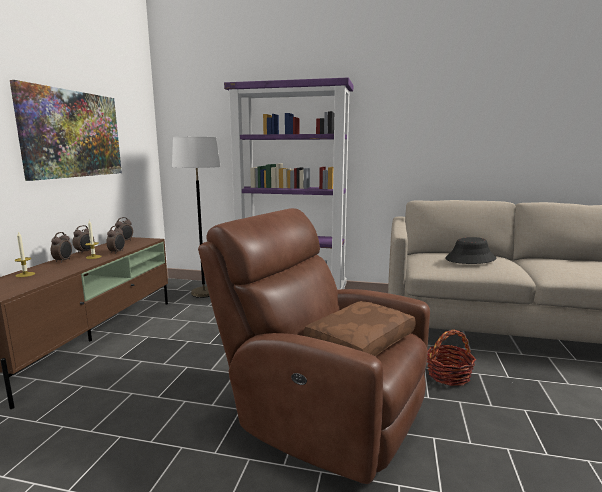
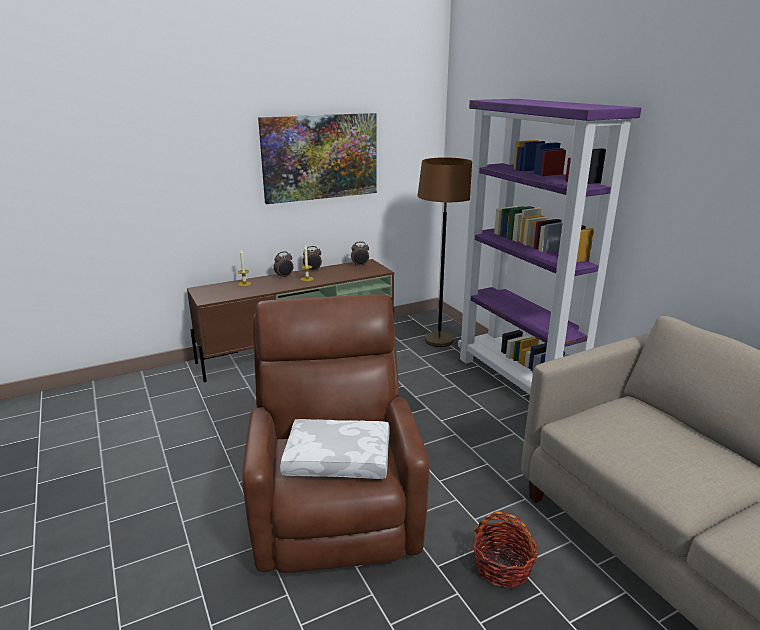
camera: 50 degrees right, 10 degrees up
alarm clock [106,226,125,254] -> none
white floor lamp [172,137,221,298] -> brown floor lamp [417,157,472,347]
brown pillow [304,301,416,356] -> white pillow [280,419,389,479]
black hat [445,237,496,264] -> none

